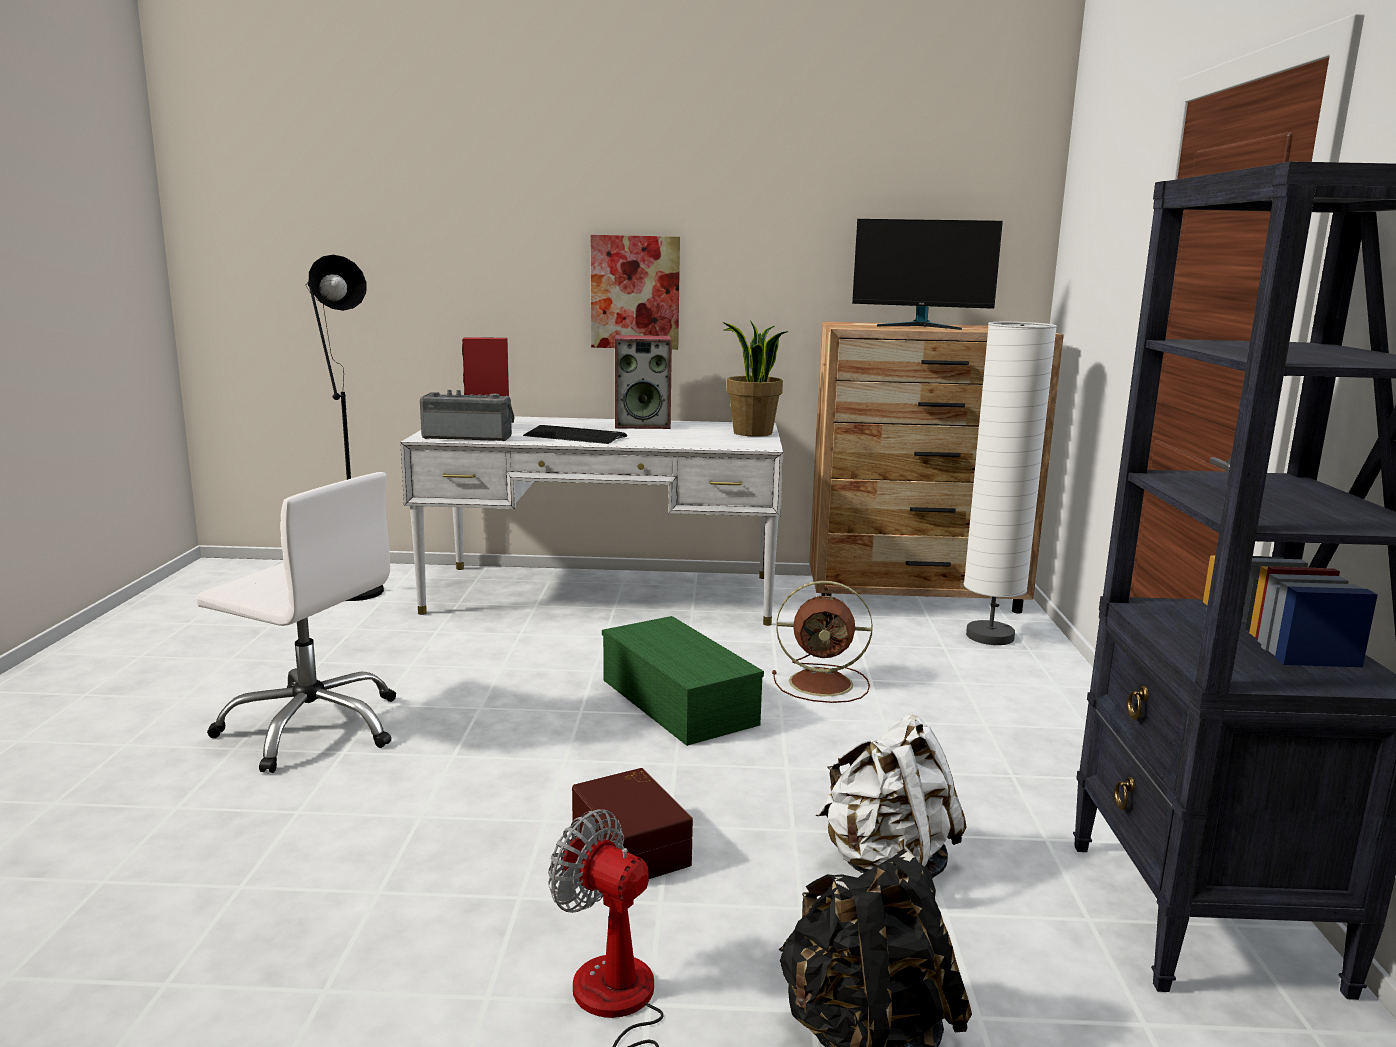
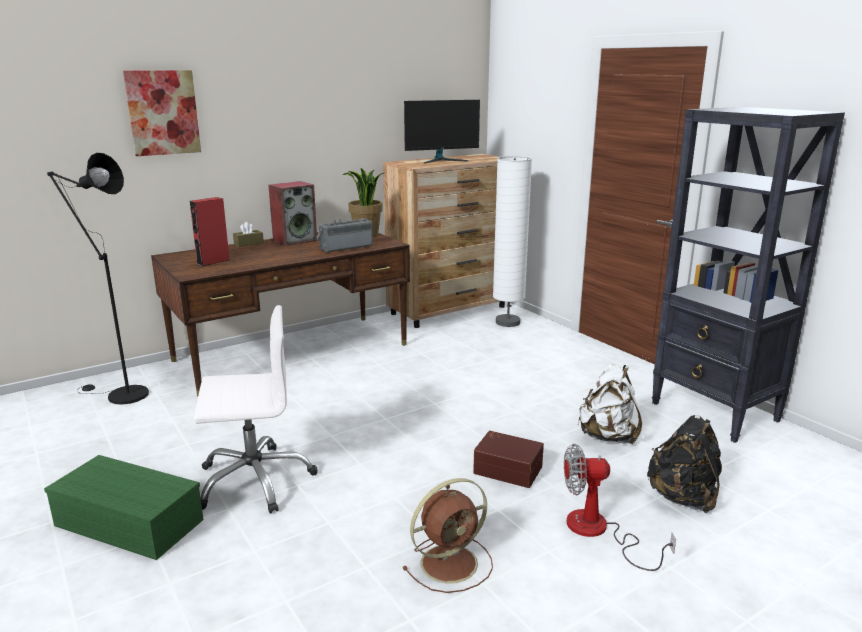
camera: 35 degrees left, 5 degrees up
white desk [400,416,783,626] -> brown desk [151,232,410,396]
radio [420,390,515,441] -> radio moved to [316,218,373,253]
keyboard [524,425,627,444] -> none
picture [591,235,680,350] -> picture moved to [123,70,201,156]
green storage box [602,616,764,746] -> green storage box moved to [44,455,204,560]
brown fan [772,581,873,703] -> brown fan moved to [402,478,493,593]
none -> brown tissue box [233,222,264,247]

